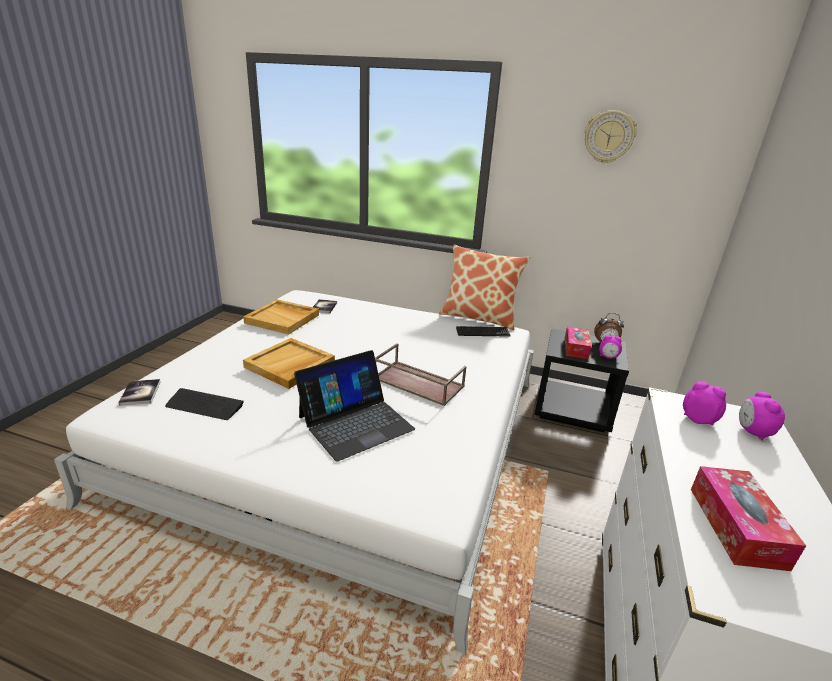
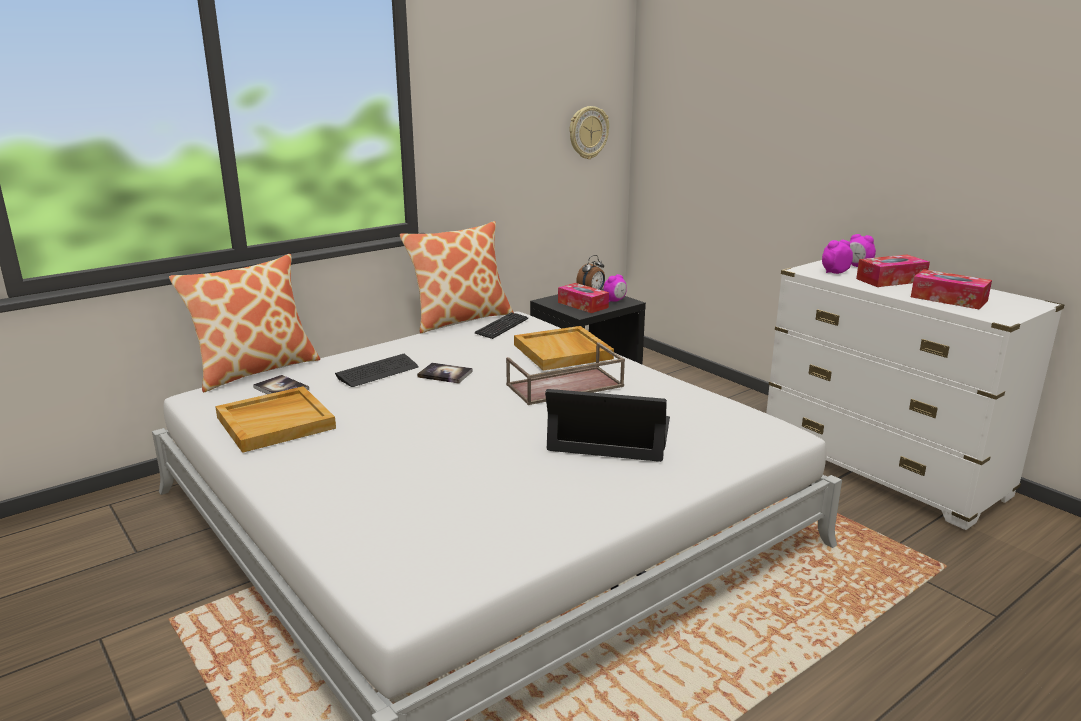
camera: 55 degrees left, 5 degrees down
book [119,379,160,406] -> book moved to [417,363,473,383]
keyboard [165,388,244,420] -> keyboard moved to [335,353,418,387]
beige tray [243,338,335,389] -> beige tray moved to [514,326,614,371]
laptop [294,350,415,462] -> laptop turned 75 degrees counterclockwise [545,389,670,462]
wall clock [585,110,637,163] -> wall clock moved to [569,106,609,159]
none -> pillow [169,254,320,392]
none -> tissue box [856,255,930,287]

